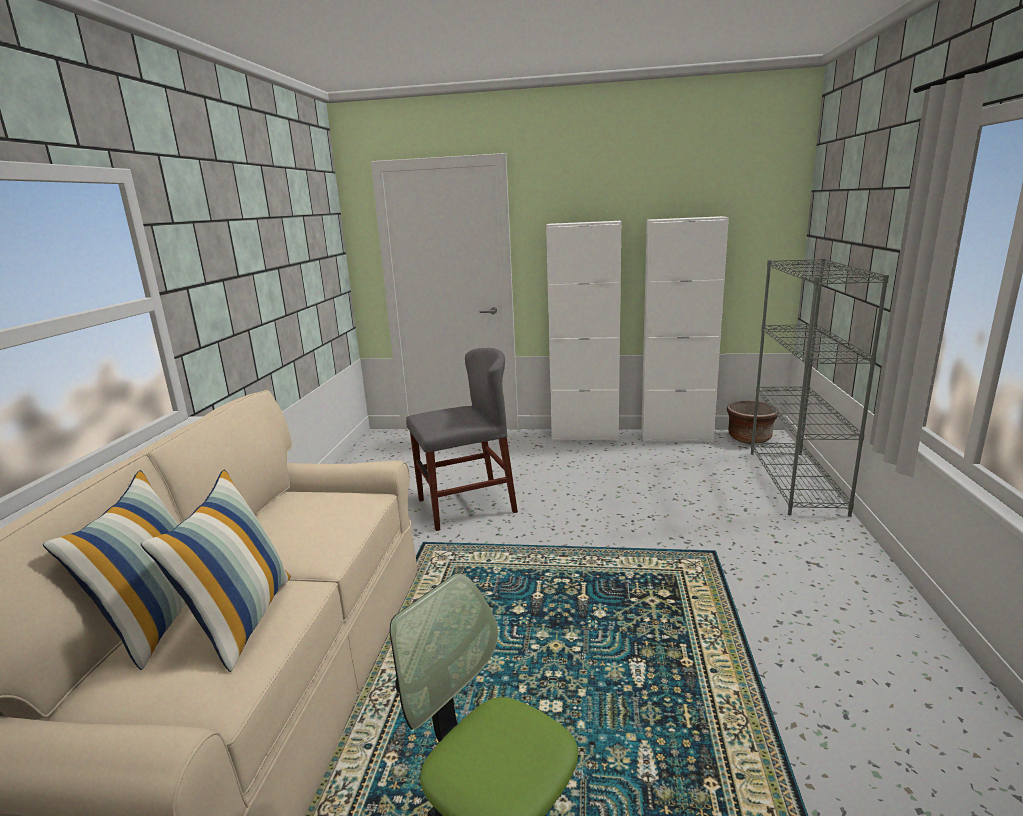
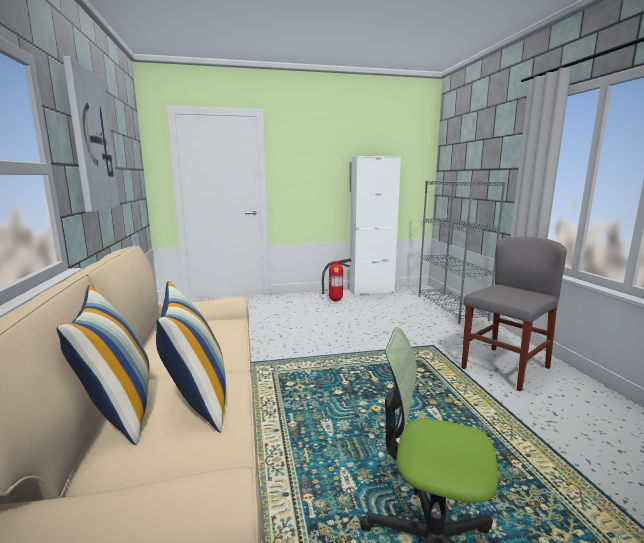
camera: 20 degrees left, 5 degrees down
grey chair [406,348,518,531] -> grey chair moved to [461,237,567,391]
white cabinet [546,221,621,441] -> none
brown planter [727,401,779,444] -> none
none -> picture [63,56,120,212]
none -> fire extinguisher [322,259,352,301]

